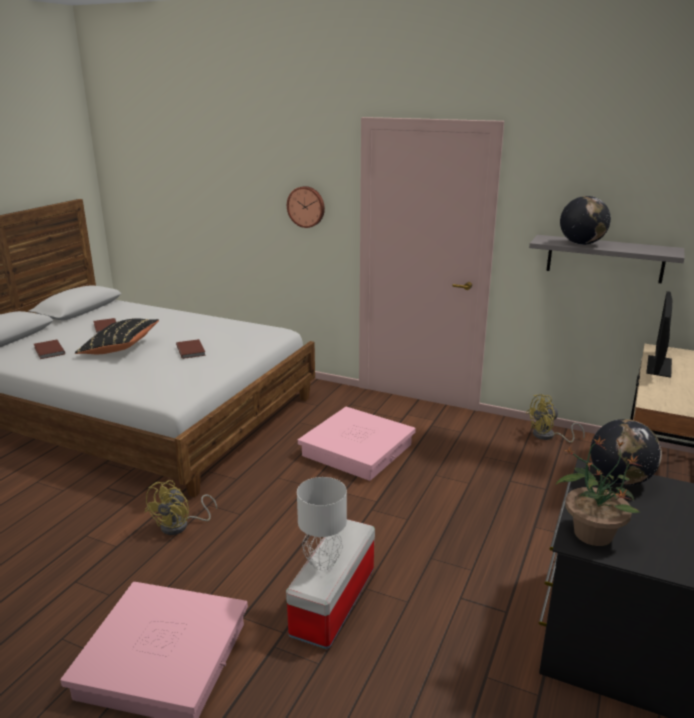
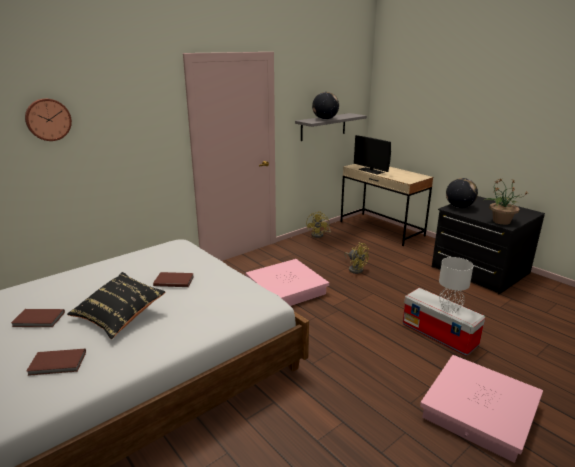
camera: 65 degrees left, 0 degrees up
yellow fan [144,480,217,535] -> yellow fan moved to [344,242,369,274]
wall clock [287,186,325,228] -> wall clock moved to [25,98,72,141]

